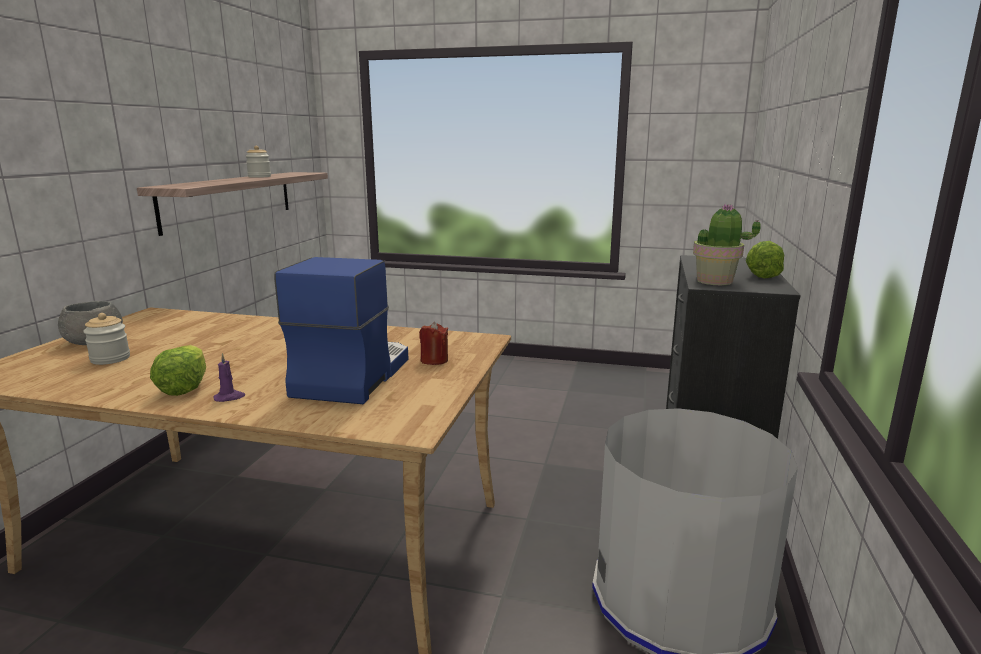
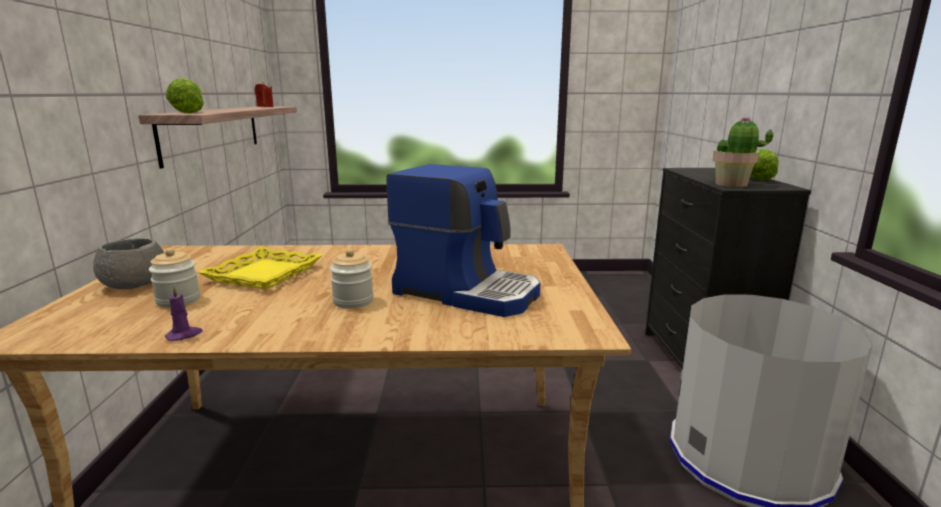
camera: 15 degrees left, 0 degrees up
lettuce [150,345,206,396] -> lettuce moved to [166,78,204,113]
purple candle [213,353,245,402] -> purple candle moved to [165,286,203,341]
jar [245,146,271,178] -> jar moved to [330,249,374,308]
coffee machine [274,257,408,404] -> coffee machine turned 120 degrees clockwise [386,164,540,317]
red candle [419,322,448,365] -> red candle moved to [254,82,274,107]
none -> yellow tray [198,247,323,289]

